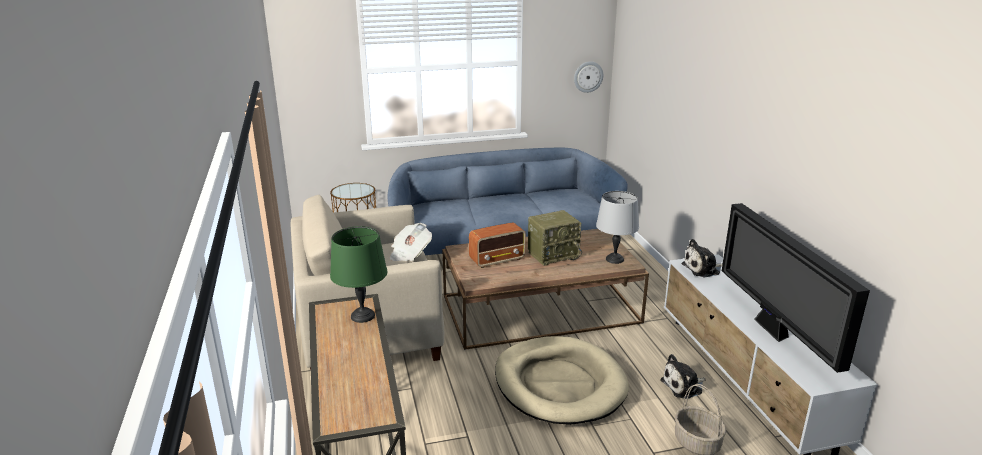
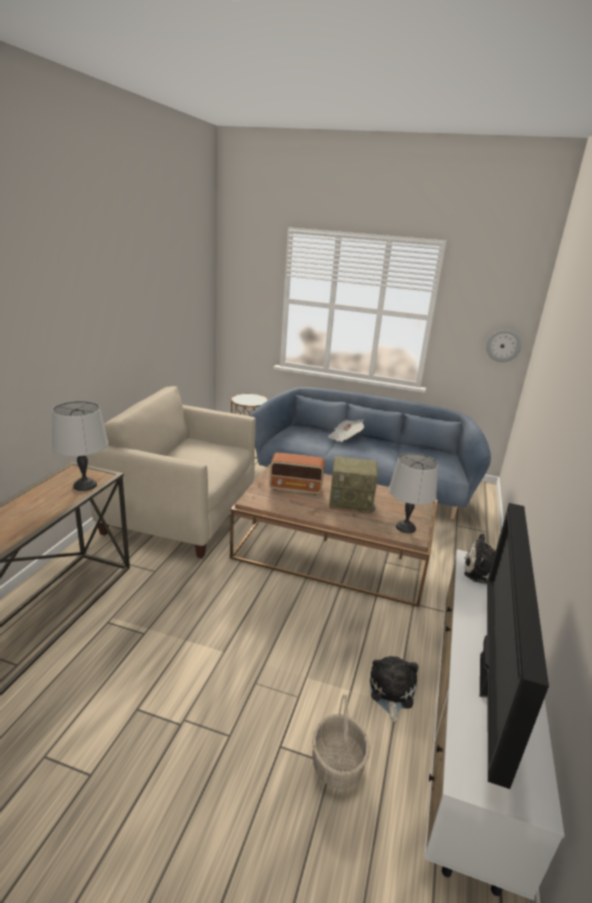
camera: 30 degrees right, 0 degrees up
green table lamp [330,226,387,323] -> grey table lamp [52,401,108,491]
newspaper [389,223,432,261] -> newspaper moved to [328,420,364,442]
beige dog bed [495,336,629,425] -> none
plush toy [661,354,706,399] -> plush toy turned 90 degrees clockwise [370,656,418,722]

